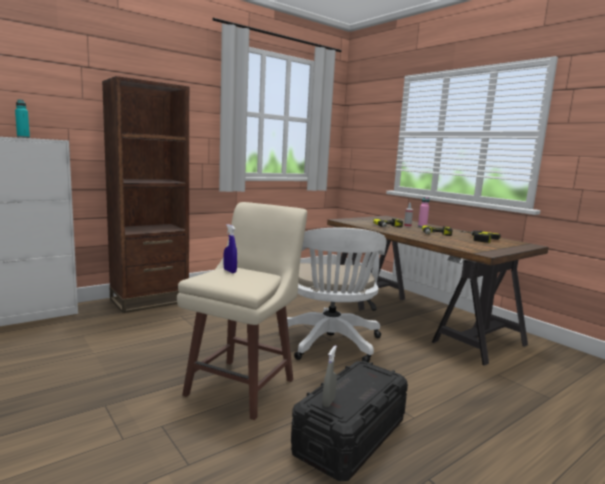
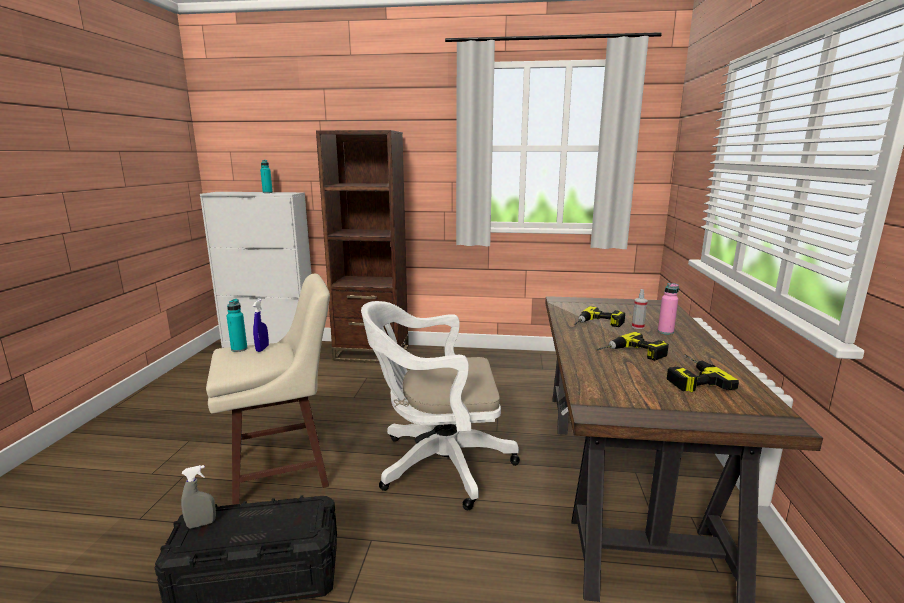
camera: 45 degrees right, 5 degrees up
white office chair [287,228,386,363] -> white office chair turned 45 degrees clockwise [361,301,520,510]
none -> turquoise bottle [227,299,247,352]

